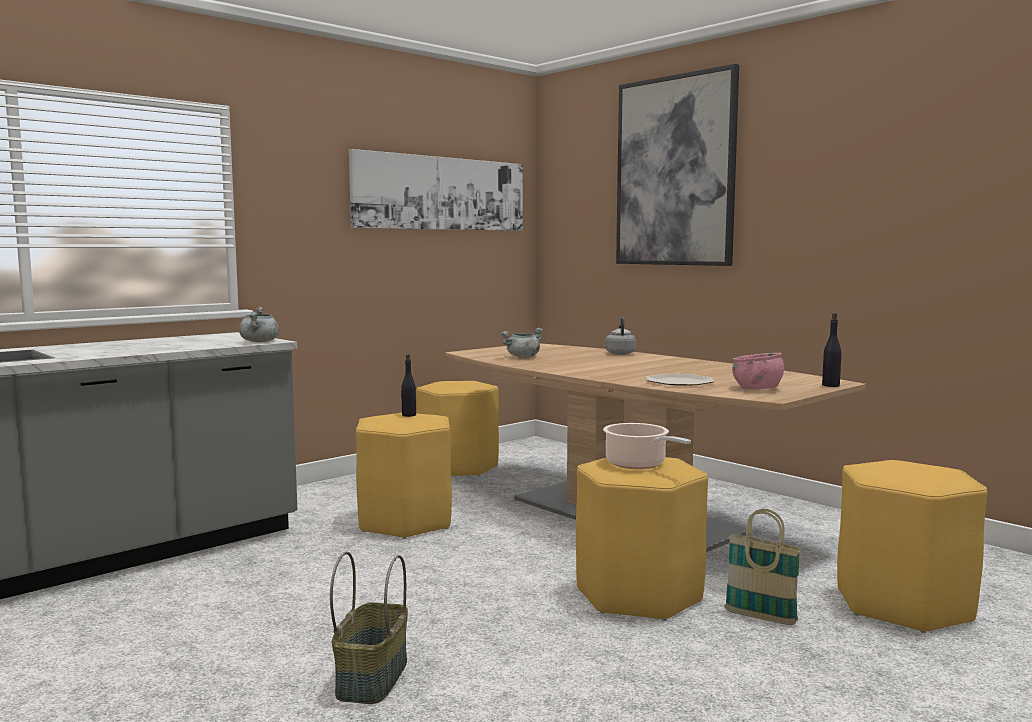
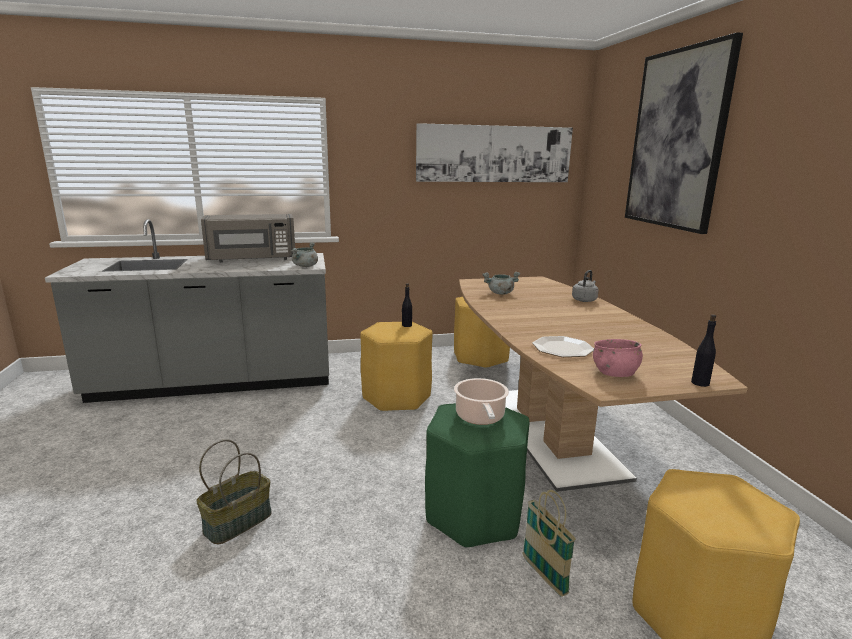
camera: 30 degrees right, 10 degrees up
yellow stool [576,457,708,621] -> green stool [425,403,529,548]
none -> grey microwave [201,214,295,262]

